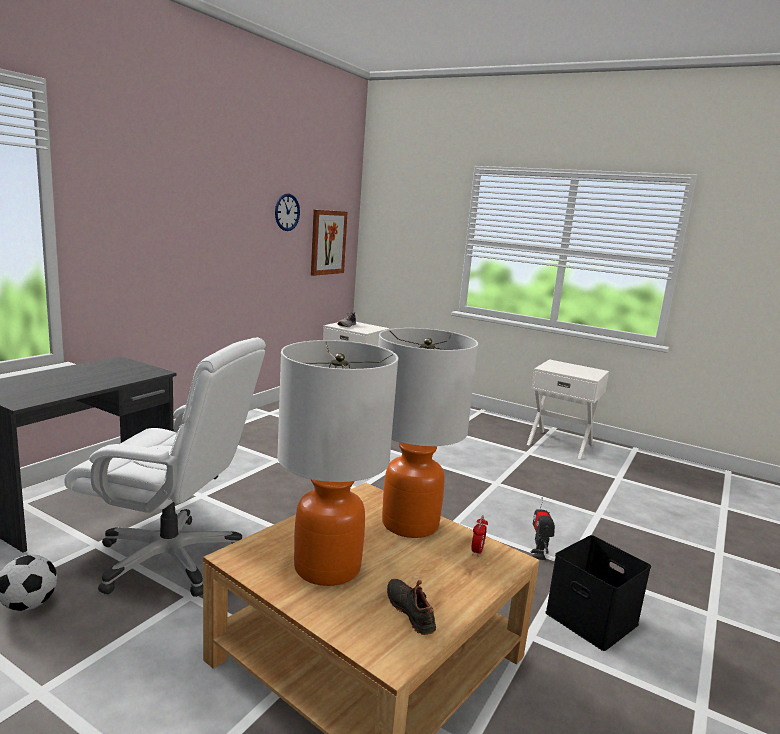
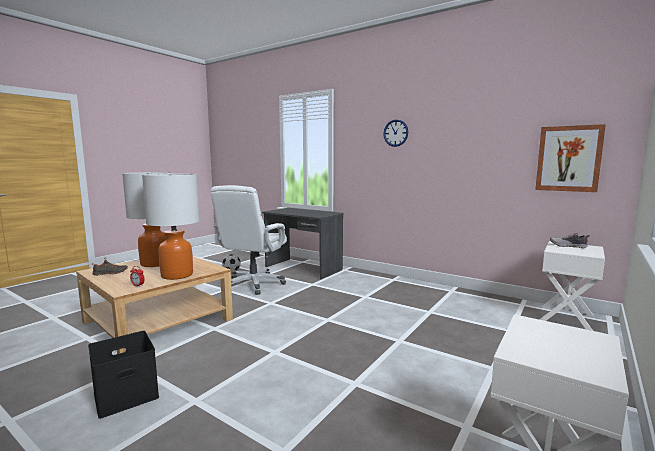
camera: 95 degrees right, 5 degrees down
wall clock [275,193,300,231] -> wall clock moved to [383,119,408,147]
toy robot [530,497,555,560] -> none

